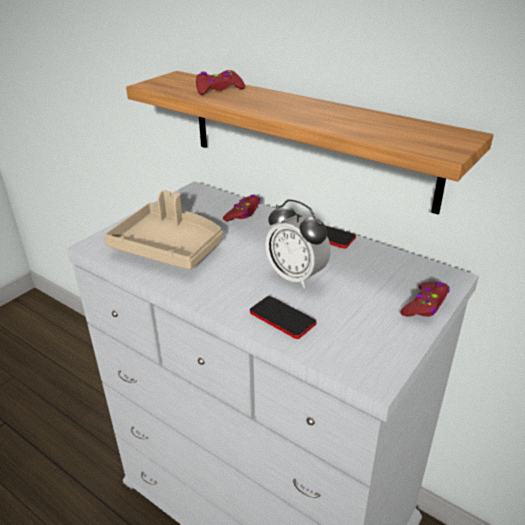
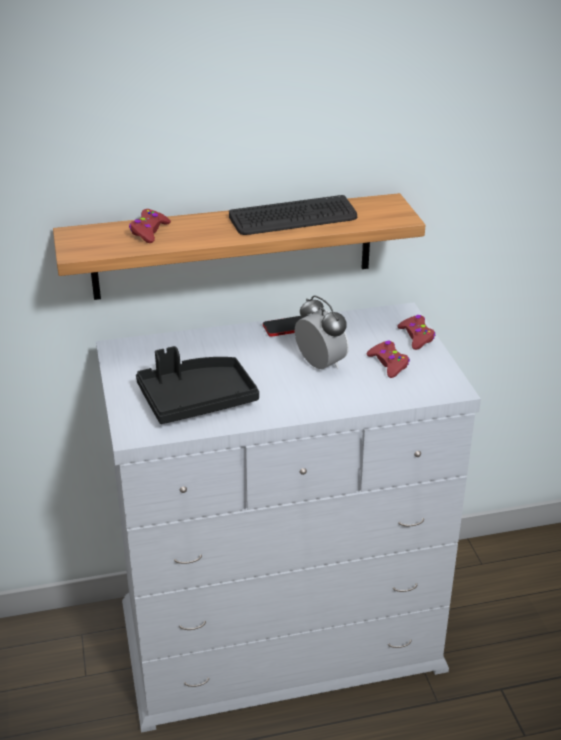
camera: 50 degrees left, 0 degrees up
beige tray [104,190,223,270] -> black tray [136,346,259,424]
red game controller [223,195,260,221] -> red game controller moved to [366,341,410,378]
phone [250,296,316,339] -> none
alarm clock [265,199,331,288] -> alarm clock turned 120 degrees counterclockwise [295,295,349,369]
none -> keyboard [229,195,357,235]

